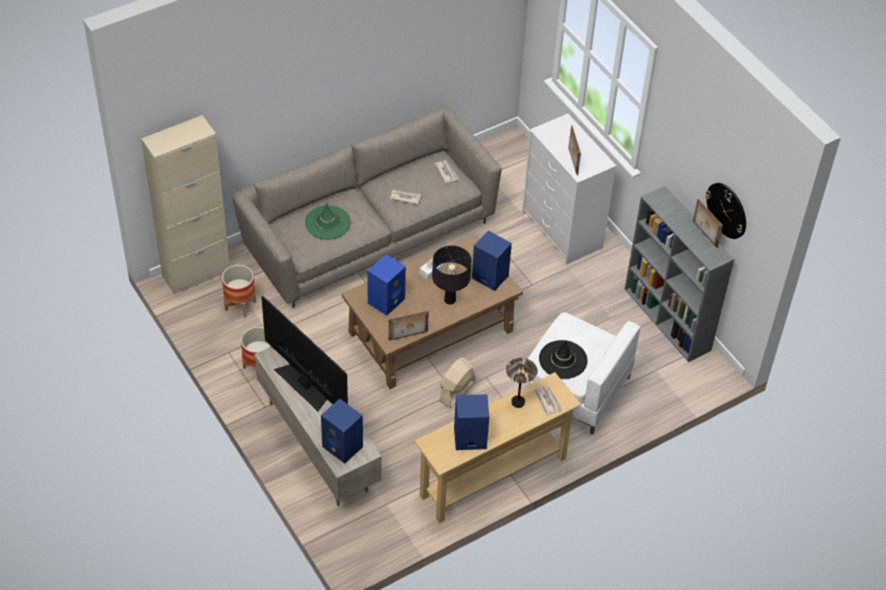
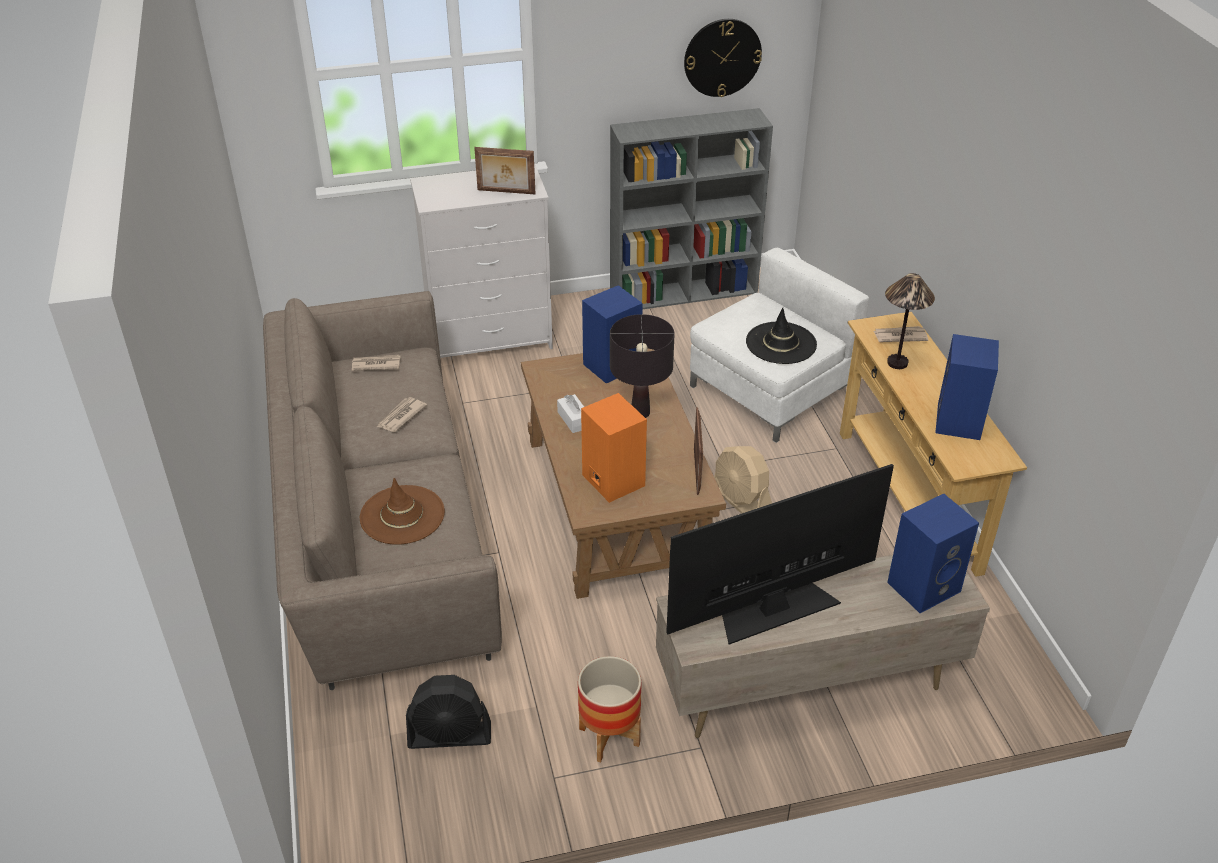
camera: 70 degrees left, 10 degrees down
beige cabinet [141,115,230,295] -> none
planter [222,265,256,318] -> black fan [406,675,491,749]
green hat [305,203,351,240] -> brown hat [360,478,445,545]
blue speaker [367,254,406,316] -> orange speaker [581,393,647,503]
picture frame [693,199,723,248] -> none

